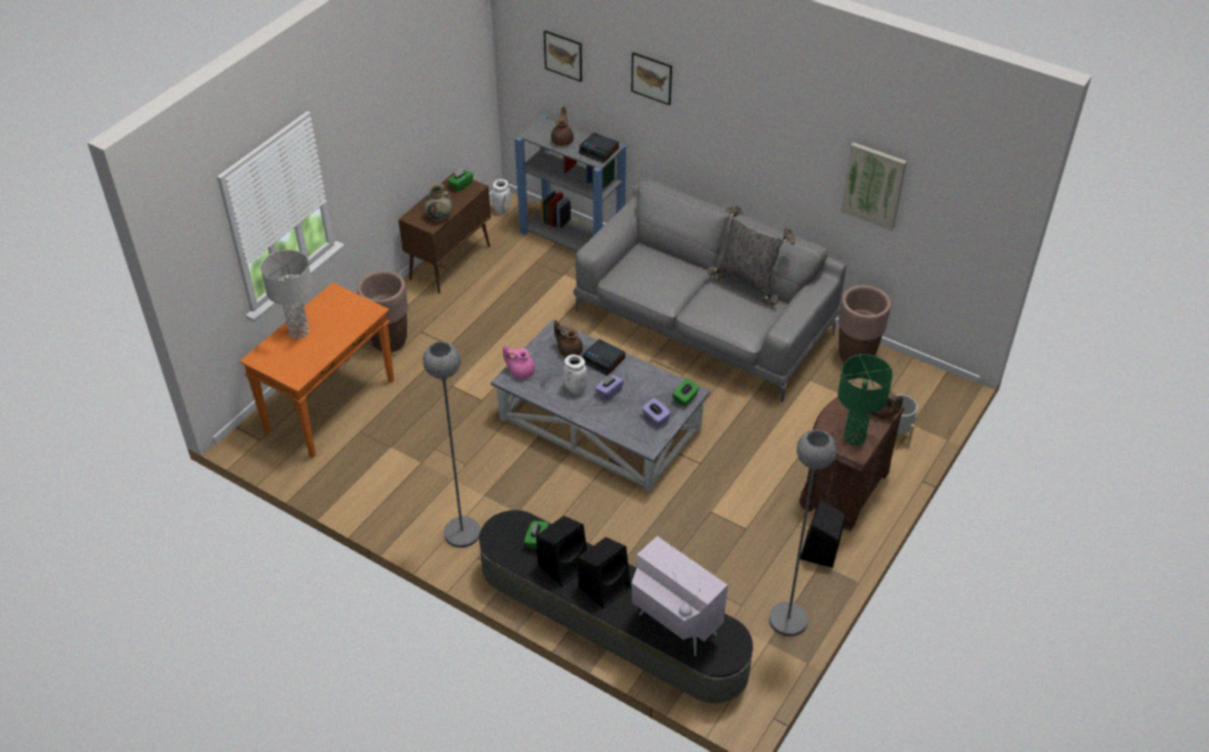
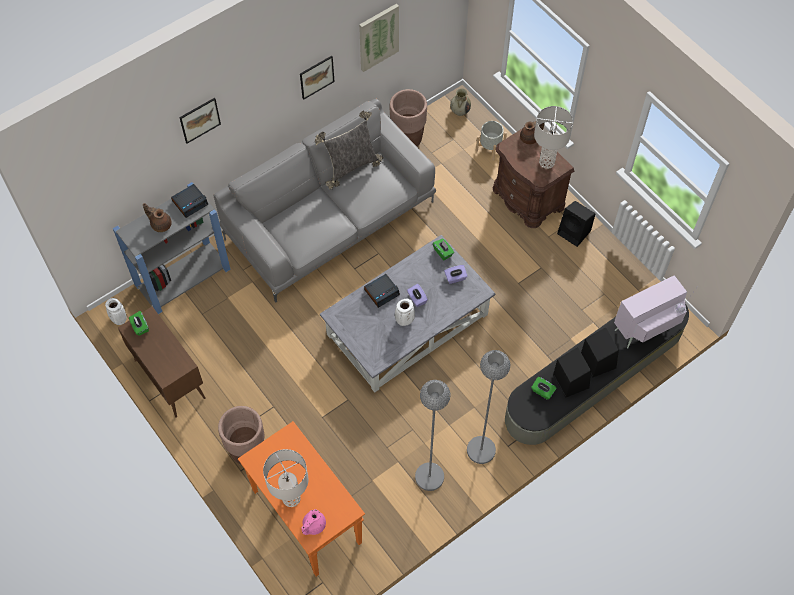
camera: 70 degrees left, 15 degrees up
beige vase [425,182,452,221] -> beige vase moved to [450,88,471,116]
pink teapot [503,345,535,379] -> pink teapot moved to [301,509,326,535]
picture [544,30,582,82] -> picture moved to [300,56,335,100]
brown teapot [554,320,583,357] -> none
grey floor lamp [769,430,837,636] -> grey floor lamp moved to [415,380,450,491]
green table lamp [838,354,893,446] -> white table lamp [534,106,573,169]

